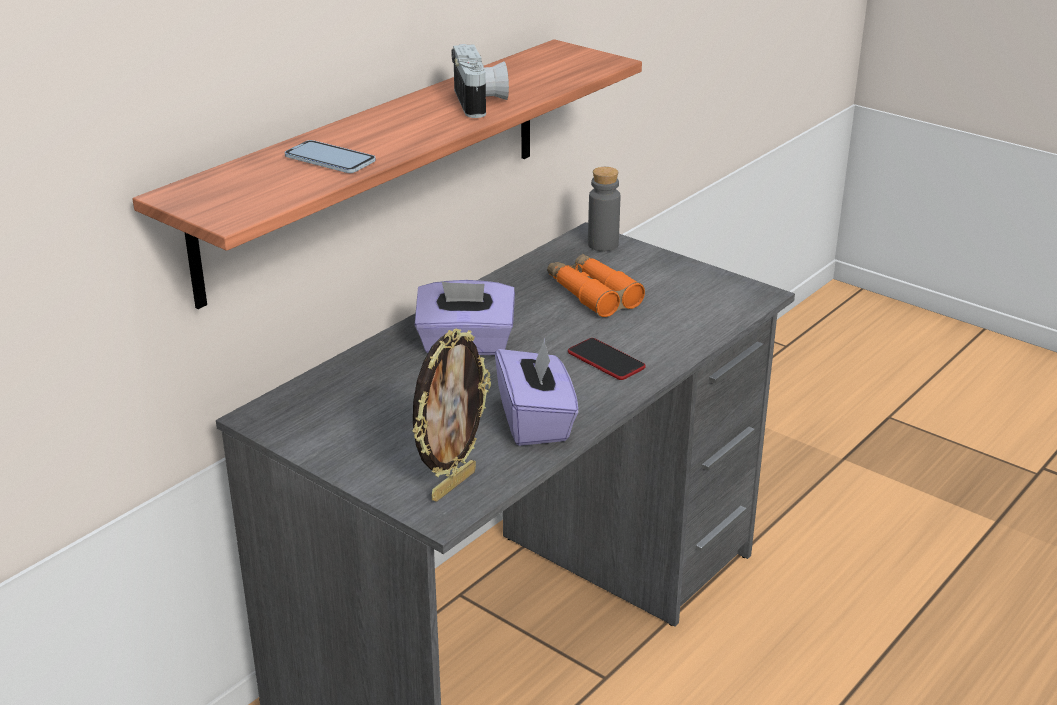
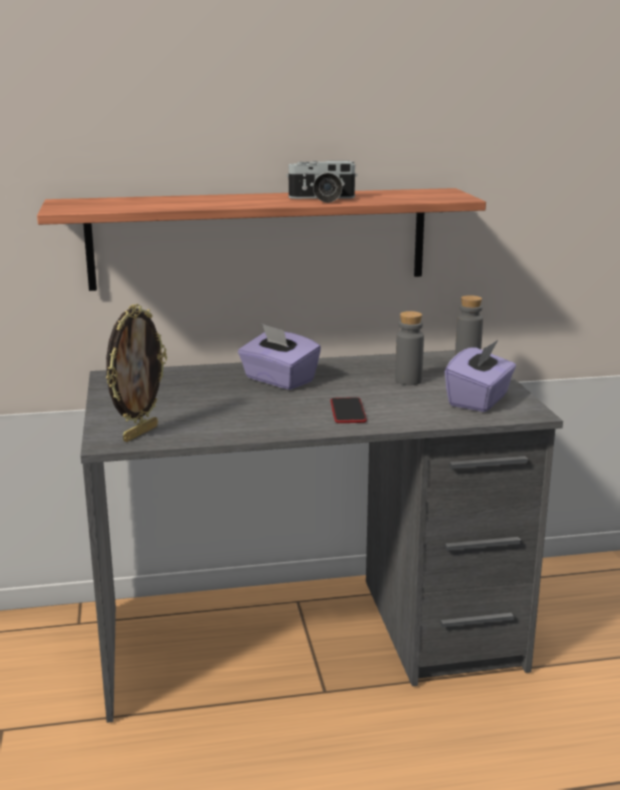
camera: 40 degrees right, 10 degrees down
phone [285,140,376,173] -> none
picture frame [412,328,491,502] -> picture frame turned 45 degrees counterclockwise [106,304,167,442]
camera [451,44,509,118] -> camera turned 60 degrees clockwise [286,161,358,203]
purple tissue box [495,339,578,446] -> purple tissue box moved to [445,340,516,412]
orange binoculars [547,253,645,317] -> grey bottle [395,311,424,385]

